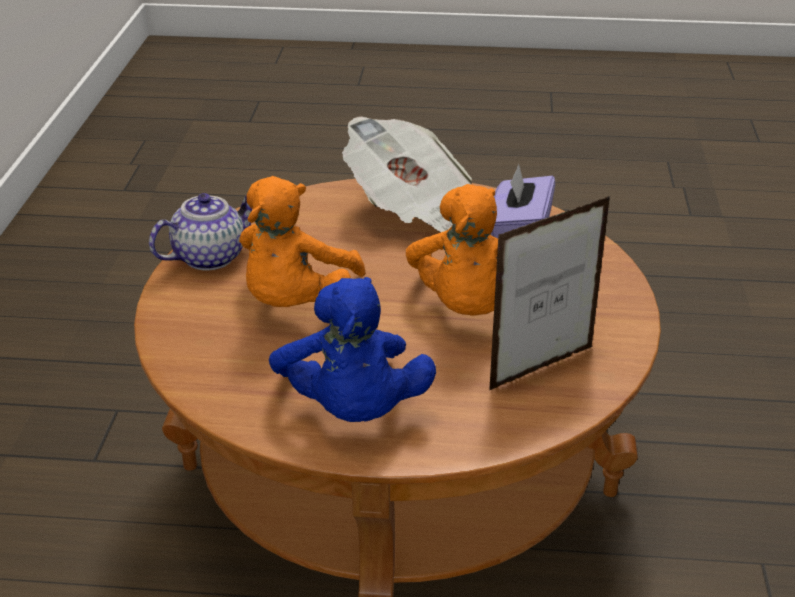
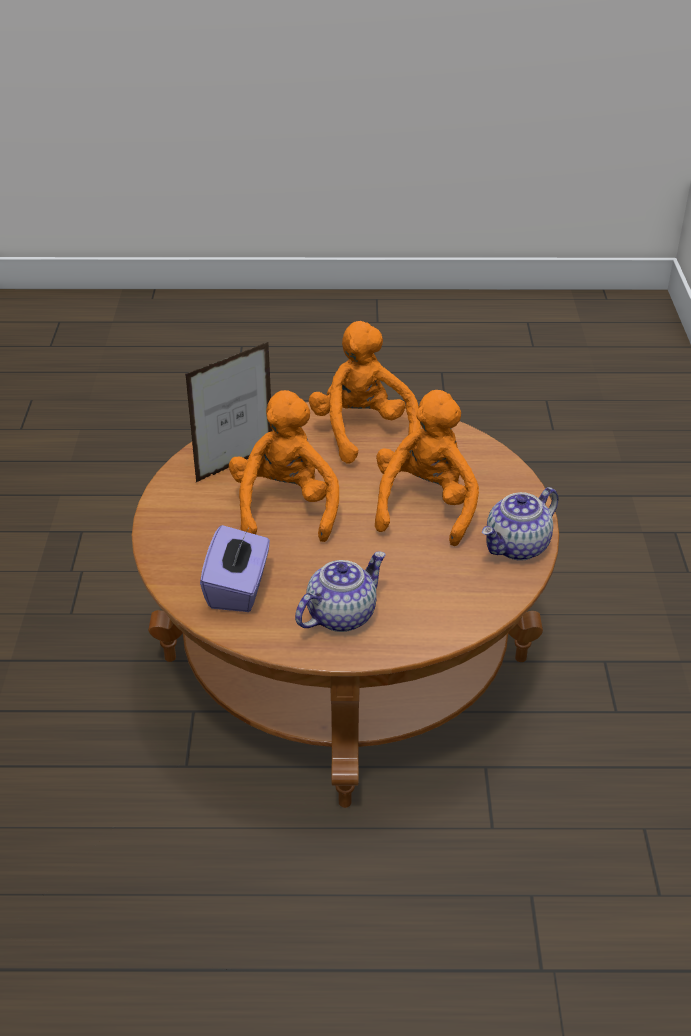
camera: 175 degrees right, 5 degrees up
blue plush toy [269,277,436,422] -> orange plush toy [309,321,421,464]
newspaper [342,116,472,232] -> teapot [295,551,386,632]

